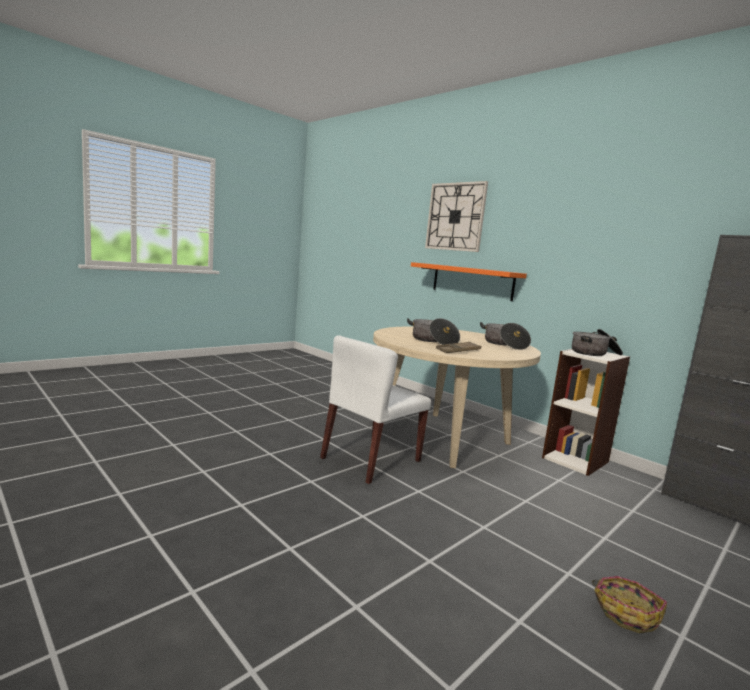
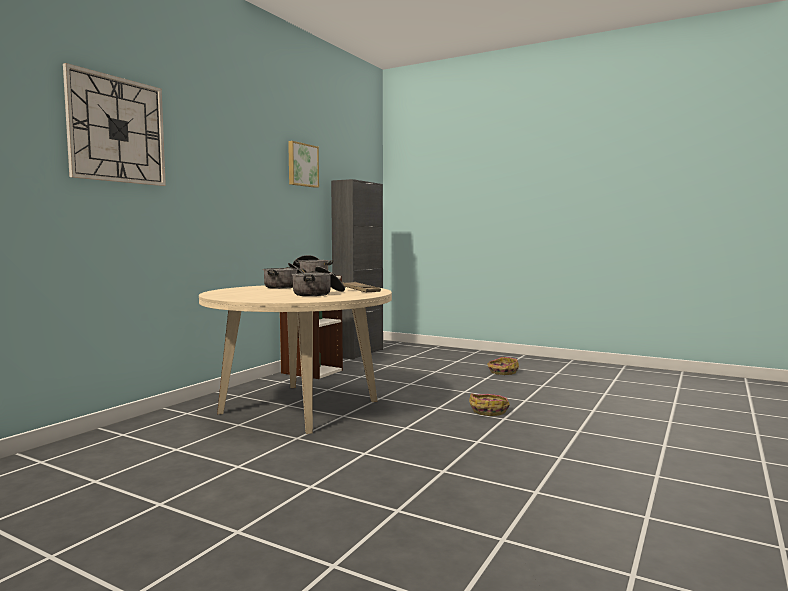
camera: 105 degrees left, 5 degrees down
white chair [320,335,431,484] -> none
orange shelf [411,262,527,301] -> none
none -> picture [288,141,319,188]
none -> basket [469,393,510,416]

